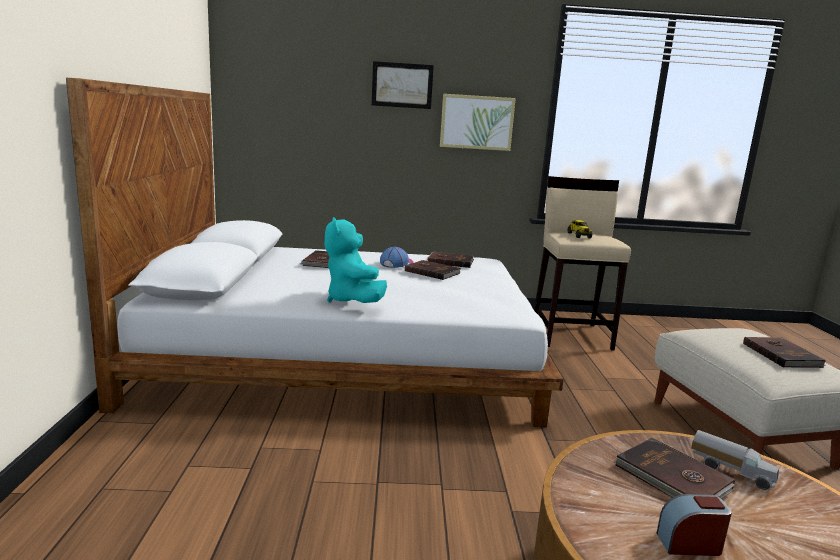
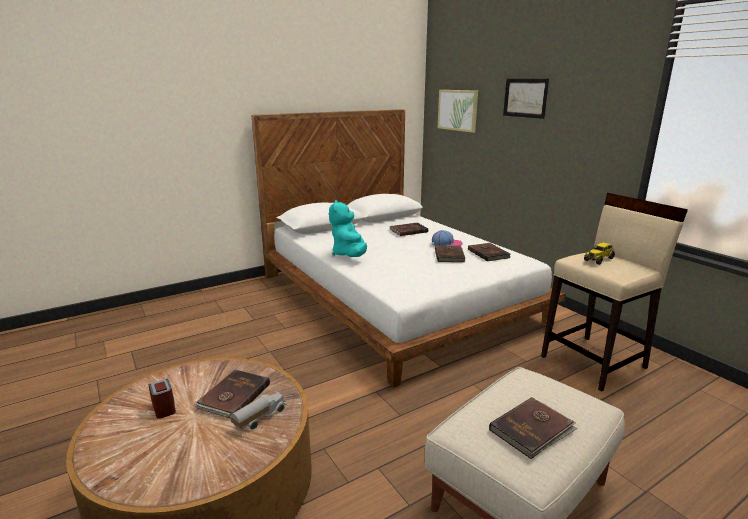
camera: 60 degrees right, 5 degrees up
turquoise plush toy [325,217,387,303] -> turquoise plush toy turned 45 degrees counterclockwise [329,200,367,257]
picture [440,94,516,151] -> picture moved to [438,90,478,133]
toy truck [691,430,779,490] -> toy truck turned 150 degrees counterclockwise [230,393,287,430]

